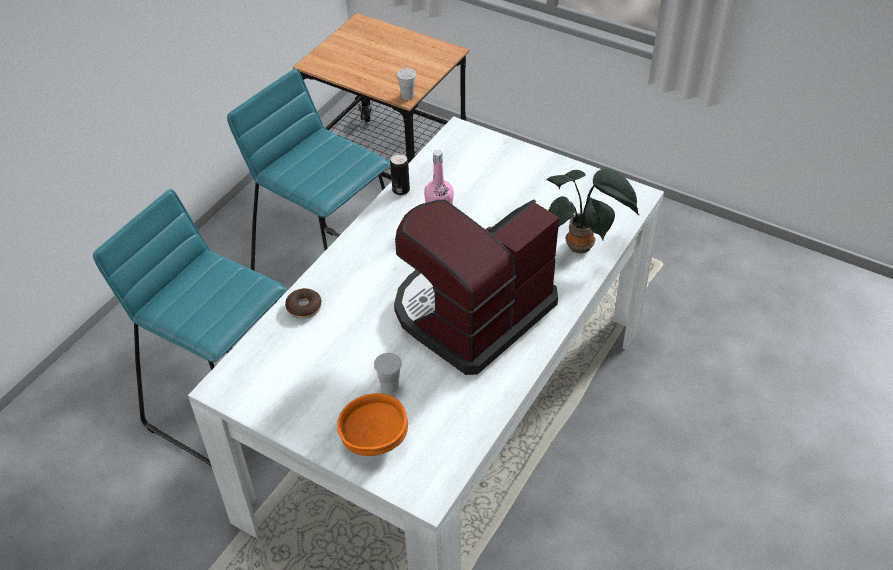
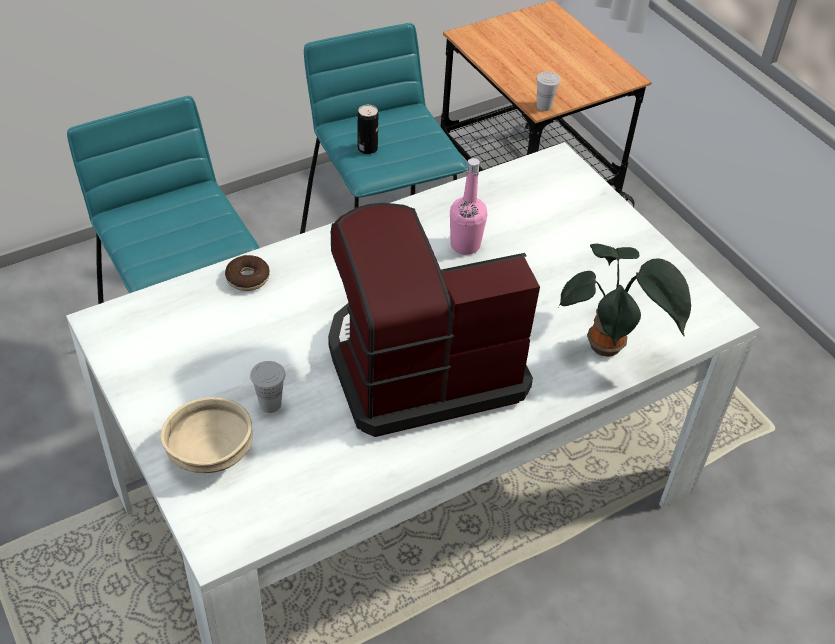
camera: 25 degrees right, 0 degrees up
orange bowl [337,393,408,456] -> beige bowl [160,397,253,473]
can [390,153,410,195] -> can moved to [358,105,378,154]

